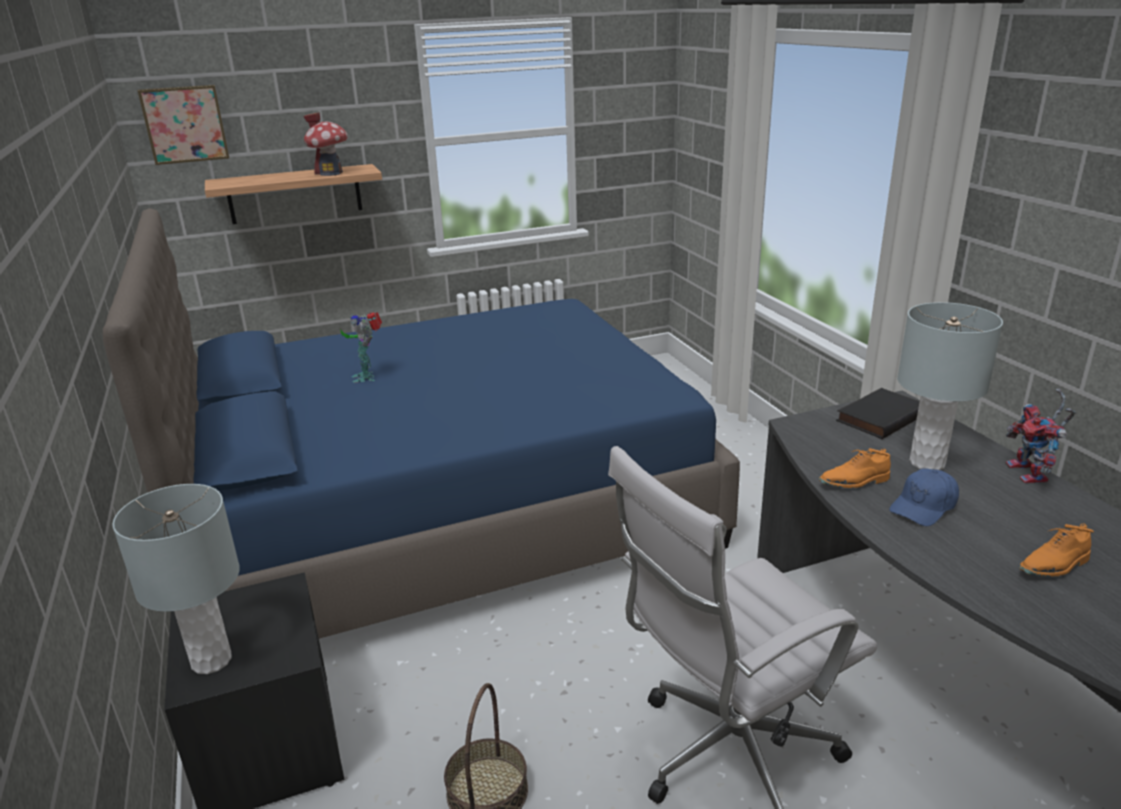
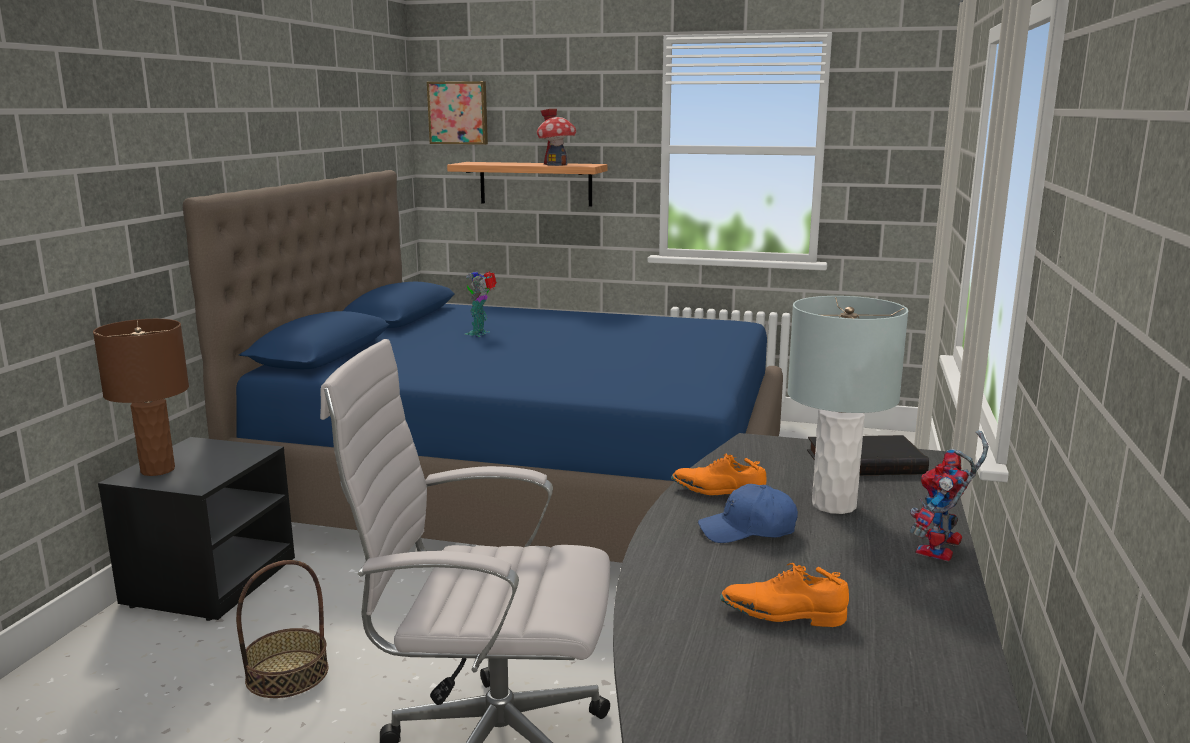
camera: 35 degrees right, 10 degrees down
grey table lamp [112,484,240,674] -> brown table lamp [93,319,189,476]

